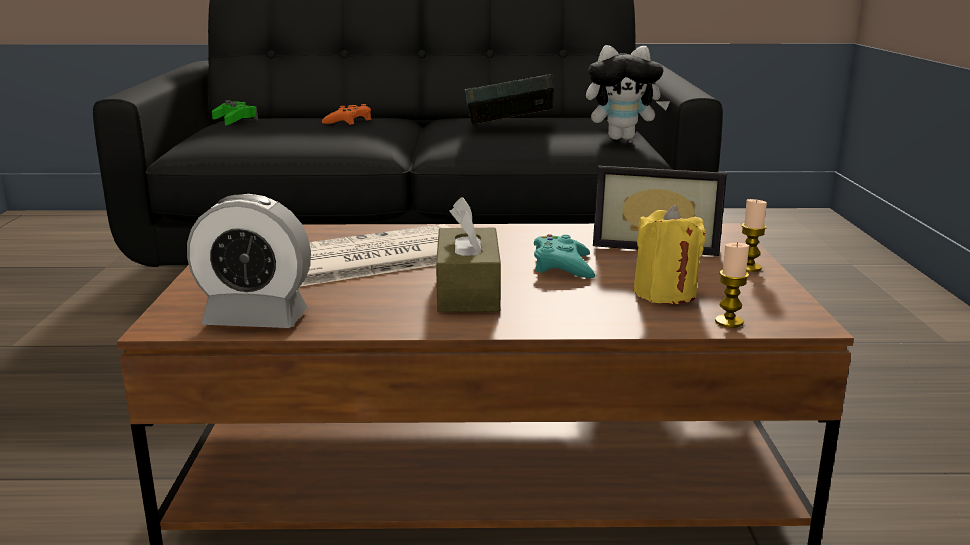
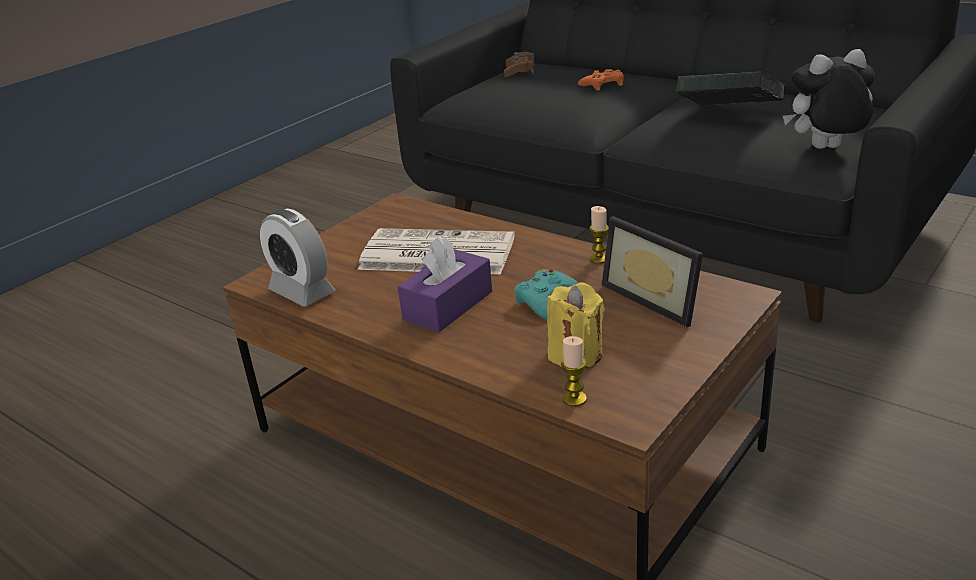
camera: 40 degrees right, 10 degrees up
green game controller [212,100,258,126] -> brown game controller [504,52,535,78]
brown tissue box [436,197,501,312] -> purple tissue box [398,236,492,332]
plush toy [586,45,670,140] -> plush toy turned 135 degrees clockwise [783,49,875,149]
candle [741,199,767,272] -> candle moved to [589,206,609,264]

